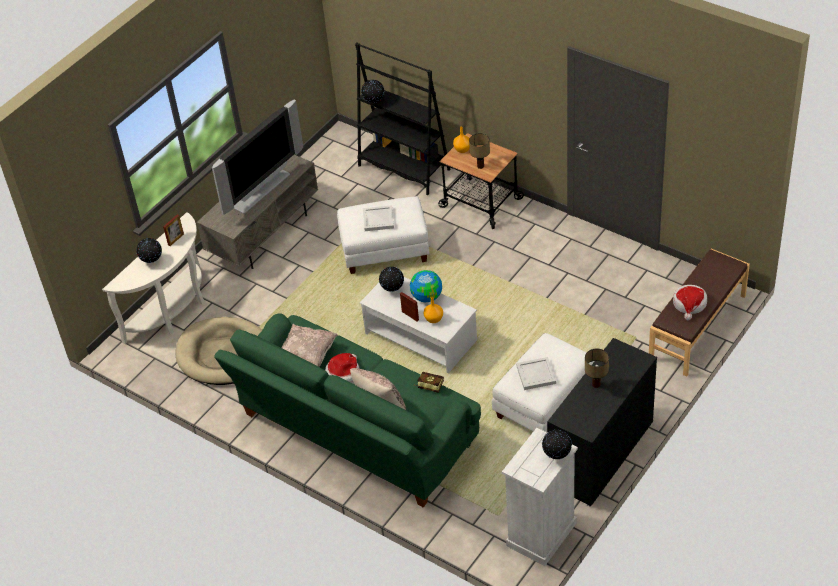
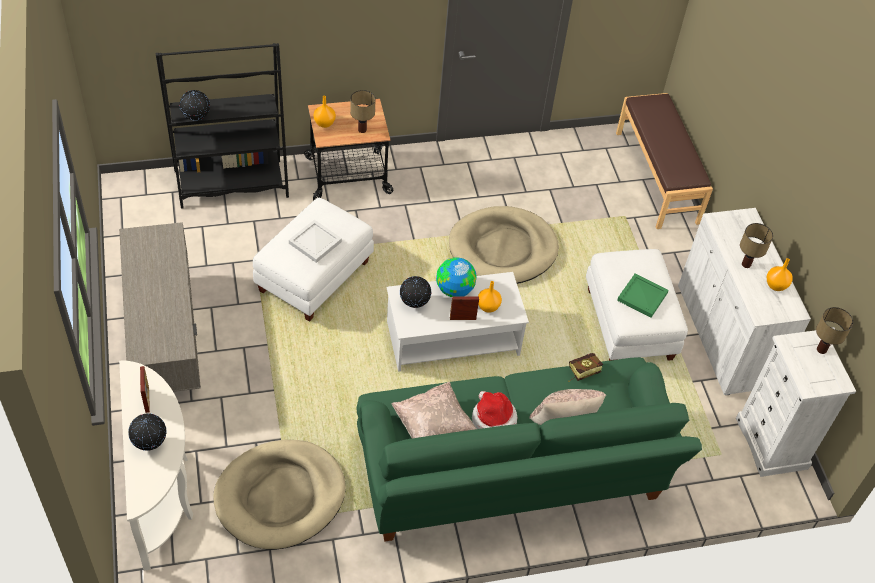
camera: 55 degrees left, 5 degrees up
television [212,100,303,215] -> none
white tray [516,357,556,390] -> green tray [617,273,669,318]
globe [542,430,572,459] -> table lamp [816,307,853,354]
black cabinet [547,338,657,507] -> white cabinet [678,208,811,395]
hat [673,285,707,320] -> none
none -> beige dog bed [449,206,559,284]
none -> orange vase [767,258,793,291]

